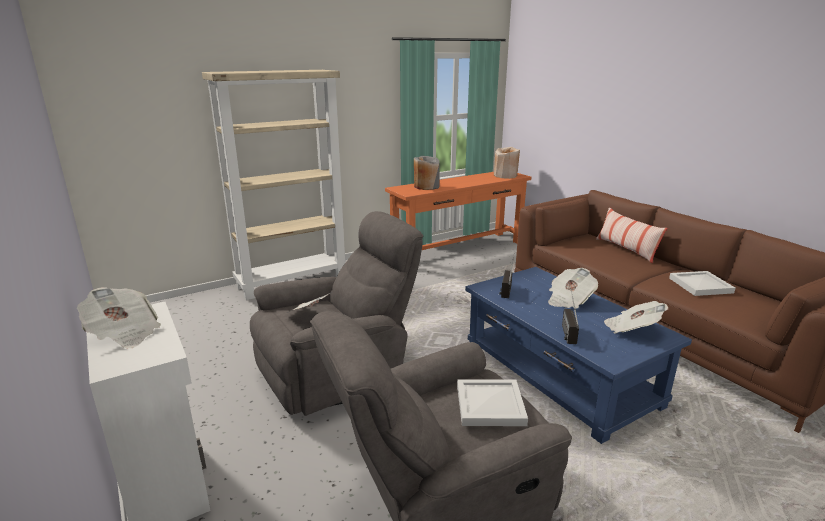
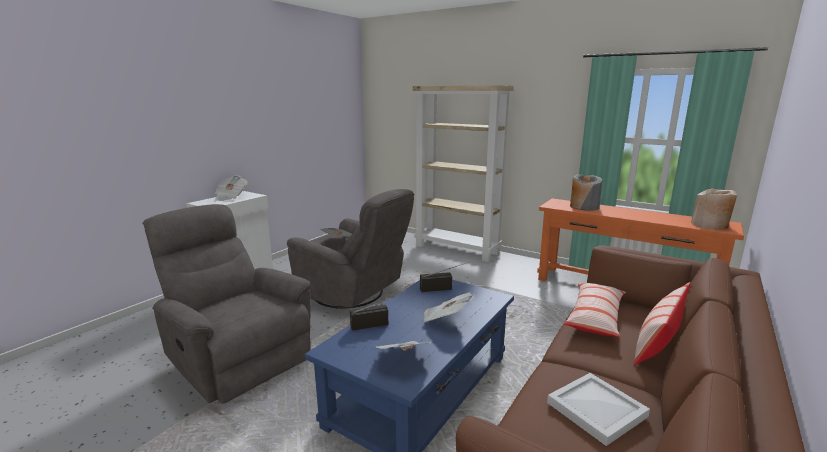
camera: 65 degrees right, 5 degrees down
white tray [457,379,528,426] -> none
none -> pillow [563,283,626,337]

